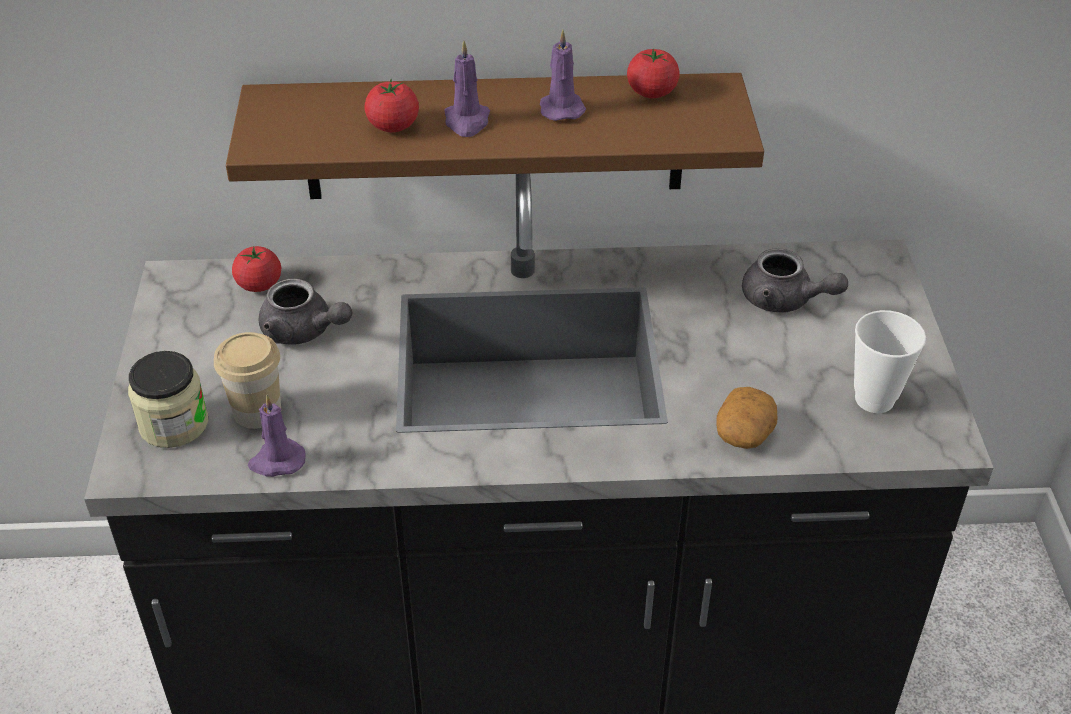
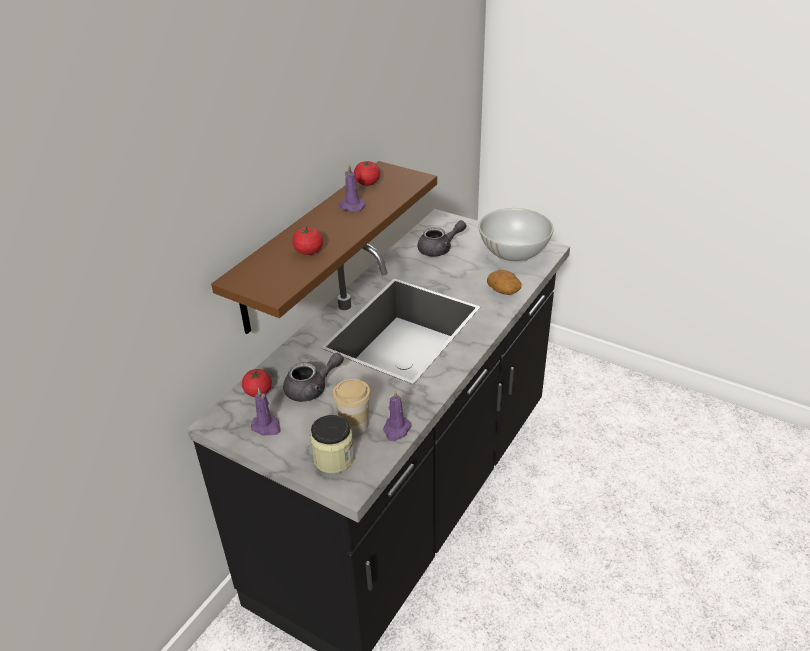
camera: 55 degrees left, 5 degrees down
purple candle [445,40,490,137] -> purple candle moved to [251,388,281,435]
cup [854,310,926,413] -> white bowl [478,208,554,263]

